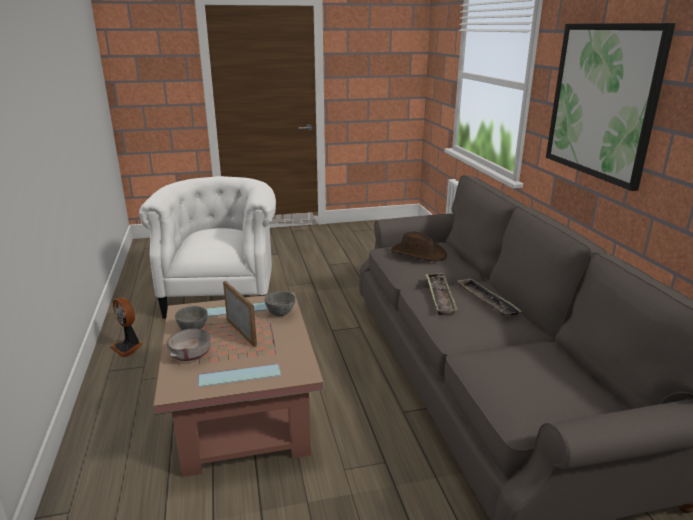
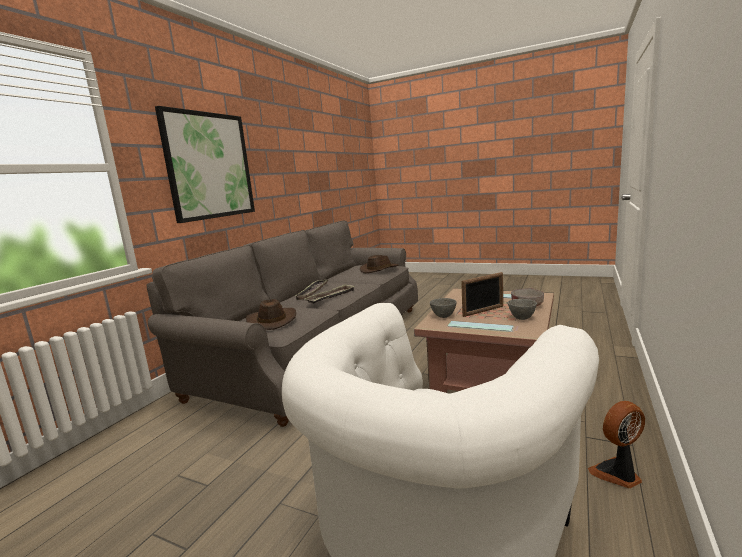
camera: 140 degrees left, 10 degrees down
fan [110,297,143,357] -> fan turned 105 degrees counterclockwise [588,401,645,488]
picture frame [223,281,257,347] -> picture frame turned 120 degrees counterclockwise [461,272,503,317]
none -> brown hat [360,255,399,273]

